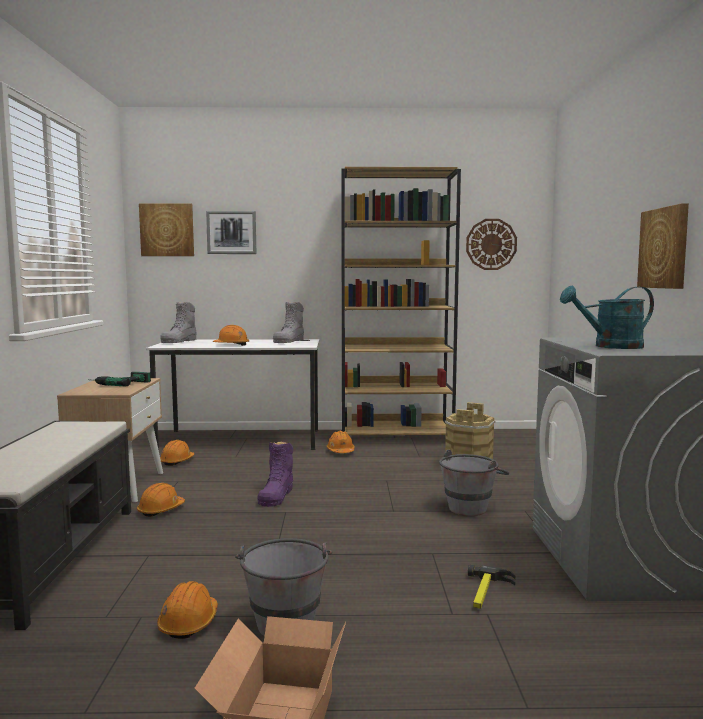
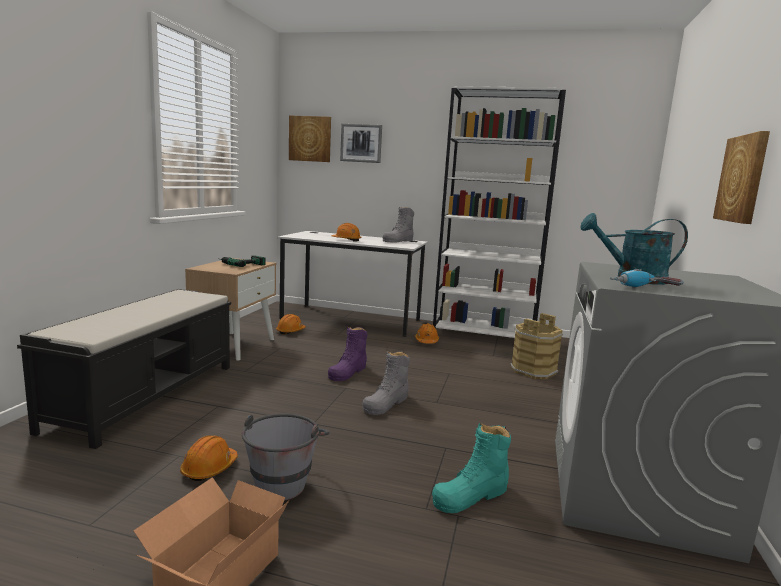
camera: 15 degrees right, 5 degrees up
orange hard hat [137,483,185,517] -> none
grey boot [160,302,197,343] -> grey boot moved to [362,351,410,415]
brown bookcase [341,167,461,435] -> white bookcase [433,86,566,338]
grey bucket [439,450,509,516] -> none
wall clock [466,219,517,270] -> none
hammer [468,564,516,609] -> turquoise boot [432,423,511,513]
none -> power drill [610,269,684,288]

